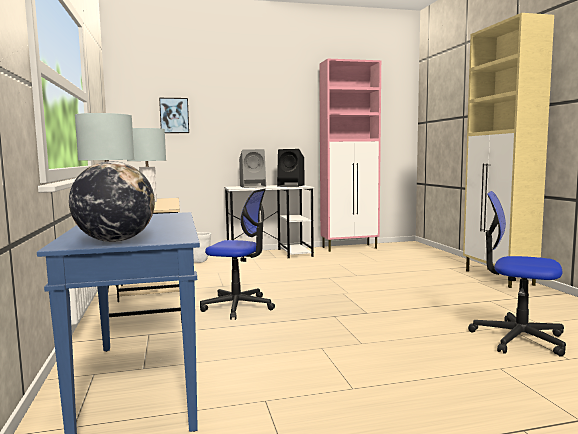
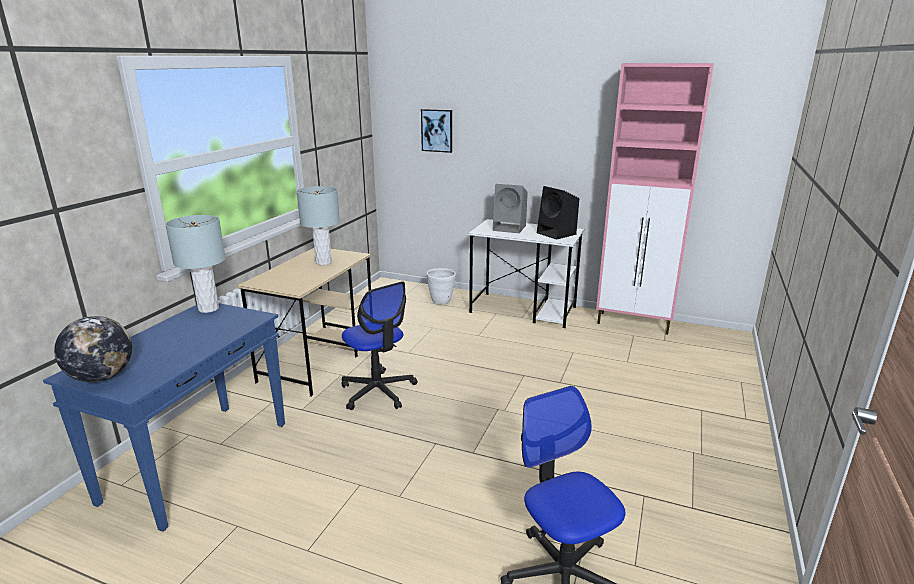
camera: 35 degrees right, 15 degrees up
beige cabinet [463,13,554,288] -> none

